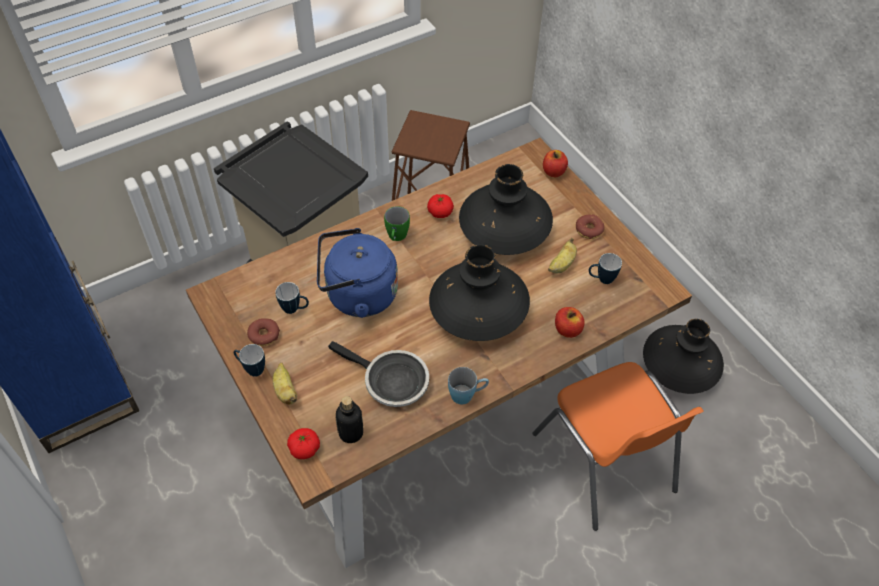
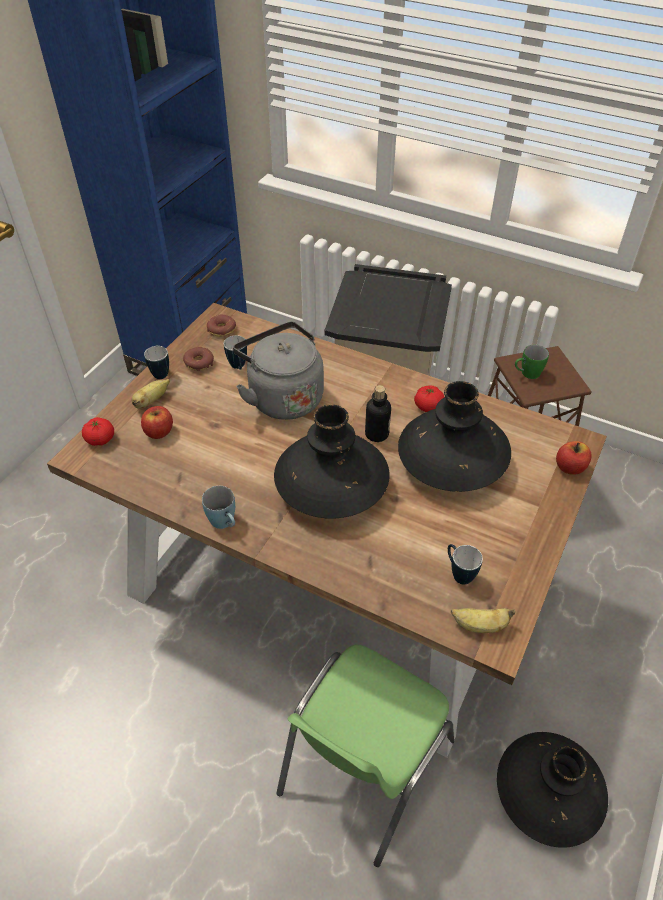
camera: 60 degrees right, 5 degrees down
blue kettle [317,228,398,318] -> grey kettle [233,322,324,420]
frying pan [328,341,429,407] -> none
bottle [336,396,363,443] -> bottle moved to [365,385,391,442]
green mug [384,206,410,241] -> green mug moved to [515,345,549,379]
orange chair [532,362,704,531] -> green chair [277,645,454,867]
banana [548,238,577,273] -> banana moved to [451,608,515,633]
apple [555,307,585,338] -> apple moved to [141,406,173,439]
donut [576,214,605,239] -> donut moved to [207,315,236,337]

